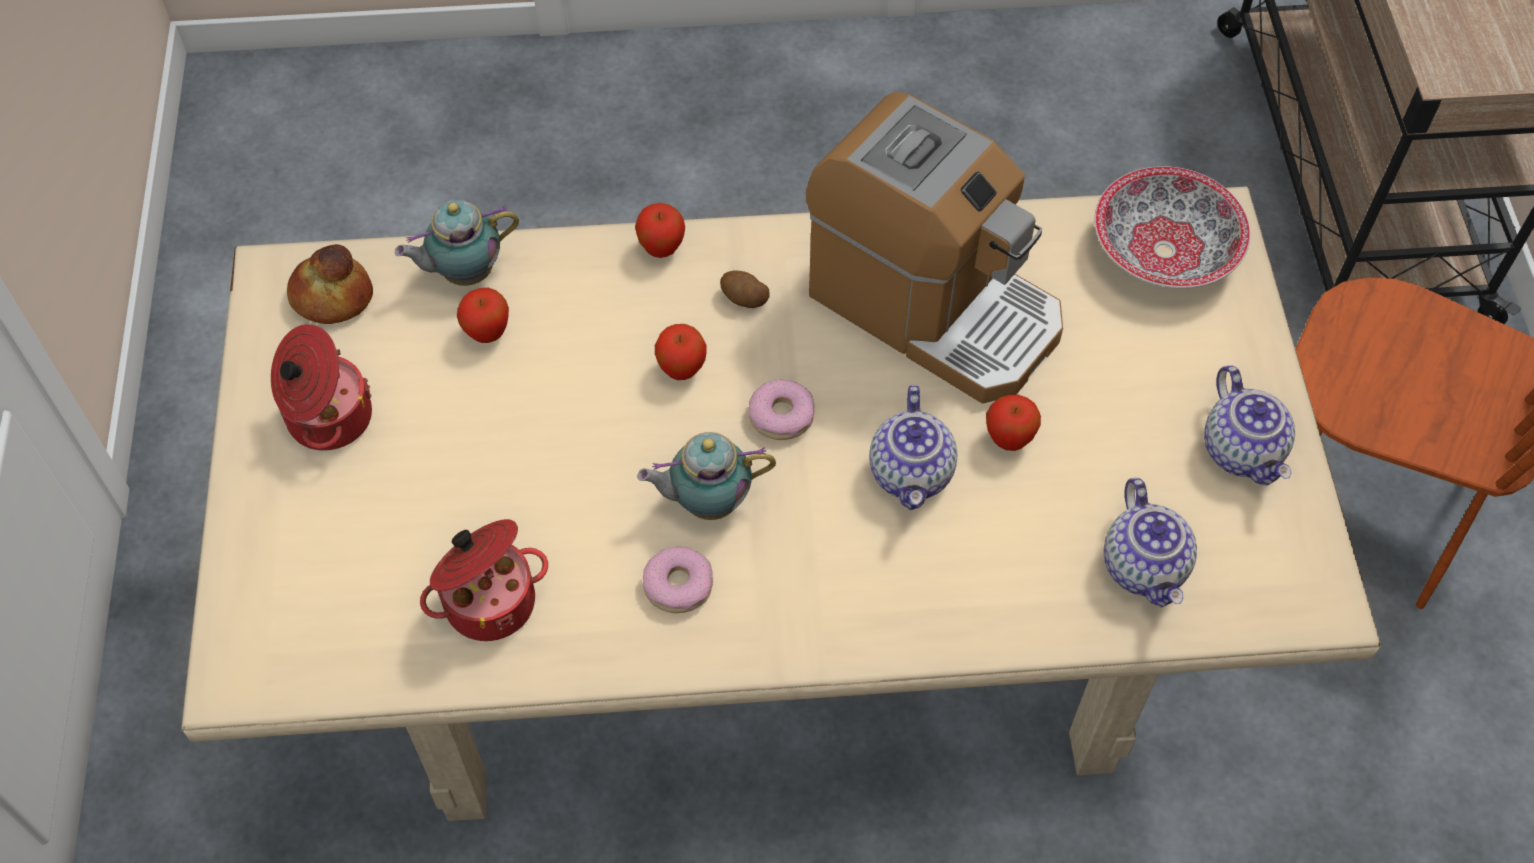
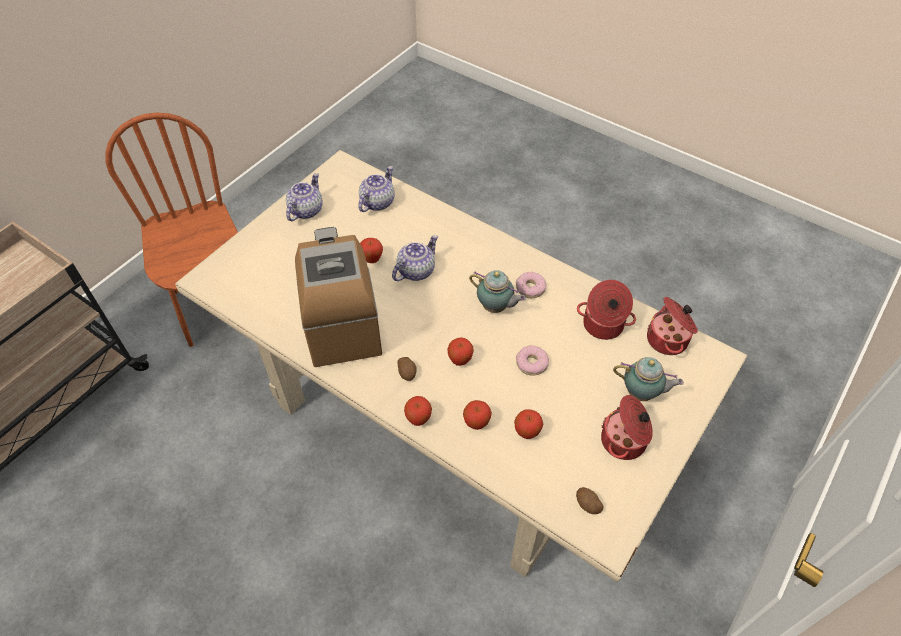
camera: 140 degrees left, 5 degrees down
bread [287,244,373,324] -> potato [576,487,604,514]
teapot [395,200,519,286] -> teapot moved to [613,357,684,401]
donut [749,379,814,440] -> donut moved to [516,345,549,376]
bowl [1094,166,1250,288] -> none
none -> apple [463,400,492,430]
none -> cooking pot [647,297,698,355]

